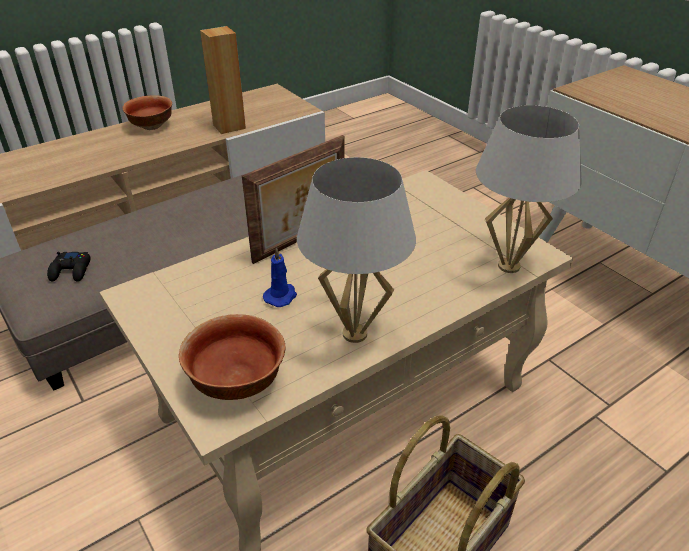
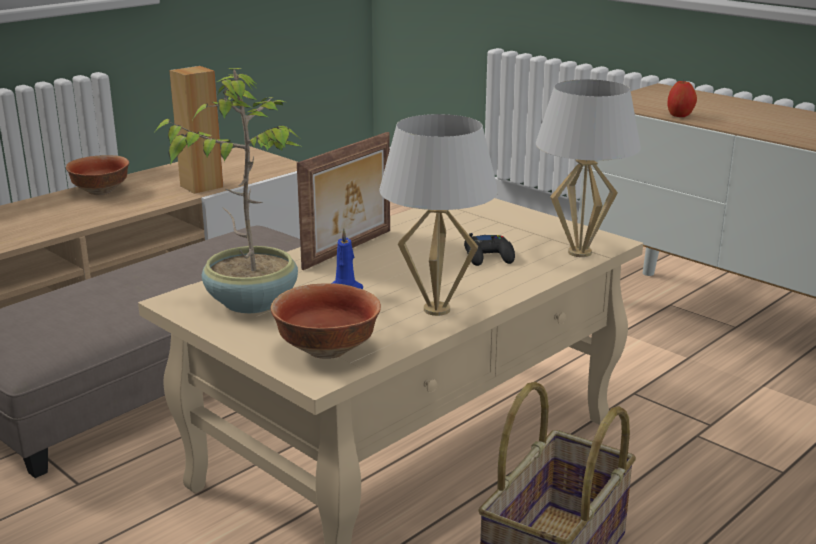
camera: 10 degrees left, 15 degrees down
black game controller [47,252,91,282] -> black game controller moved to [464,233,515,266]
none -> potted plant [155,68,303,313]
none -> apple [667,80,697,117]

